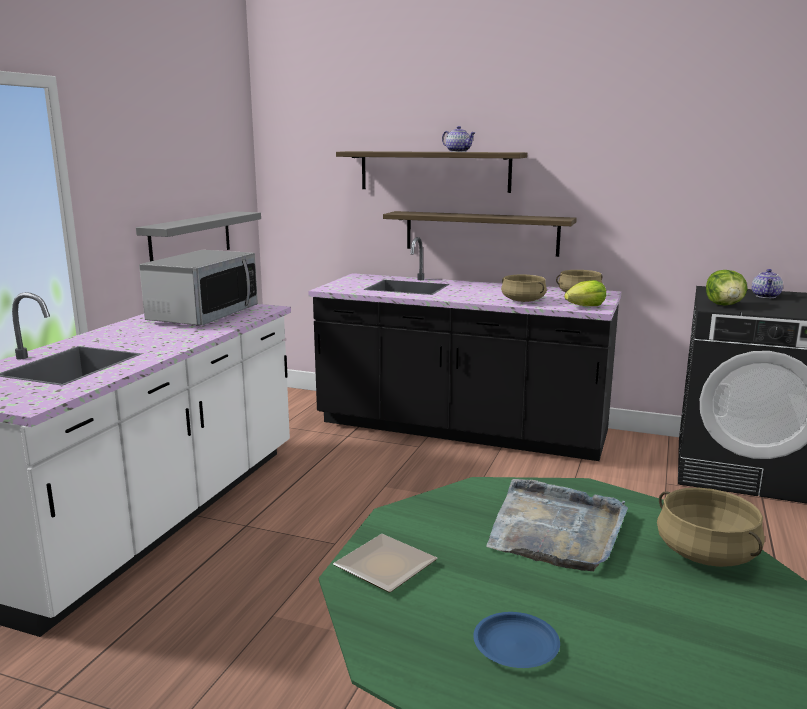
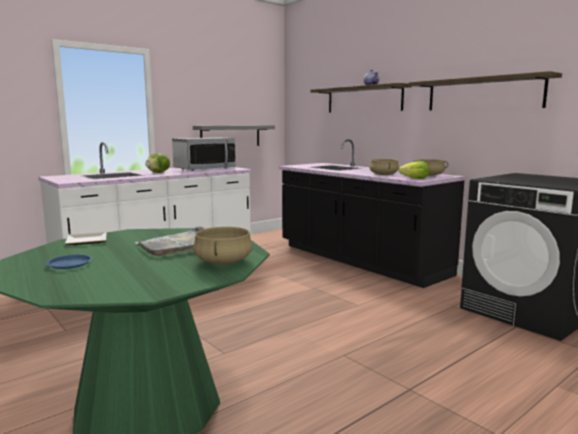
camera: 30 degrees right, 5 degrees down
shelf [383,211,577,257] -> shelf moved to [409,71,562,111]
lettuce [706,270,747,305] -> lettuce moved to [145,153,170,173]
teapot [752,269,783,298] -> none

